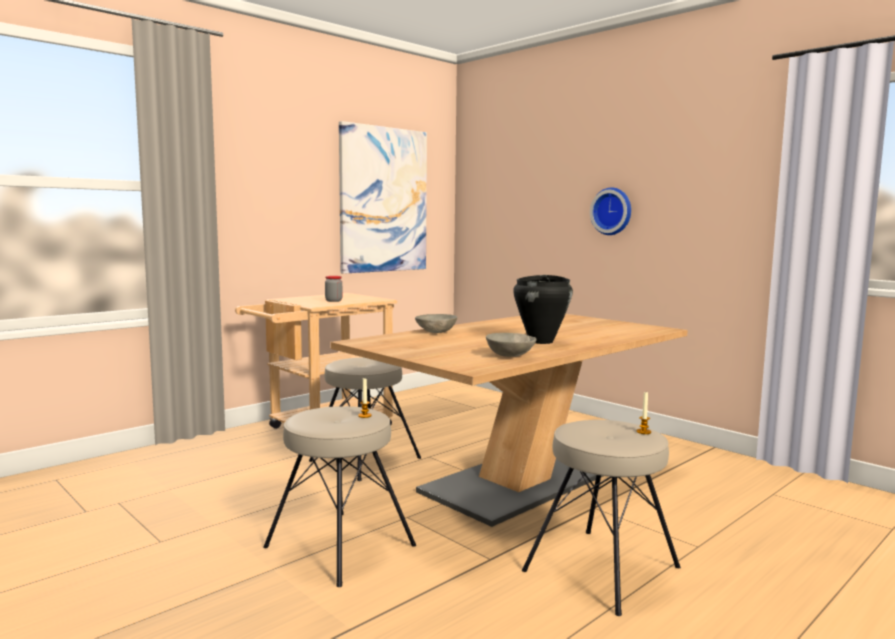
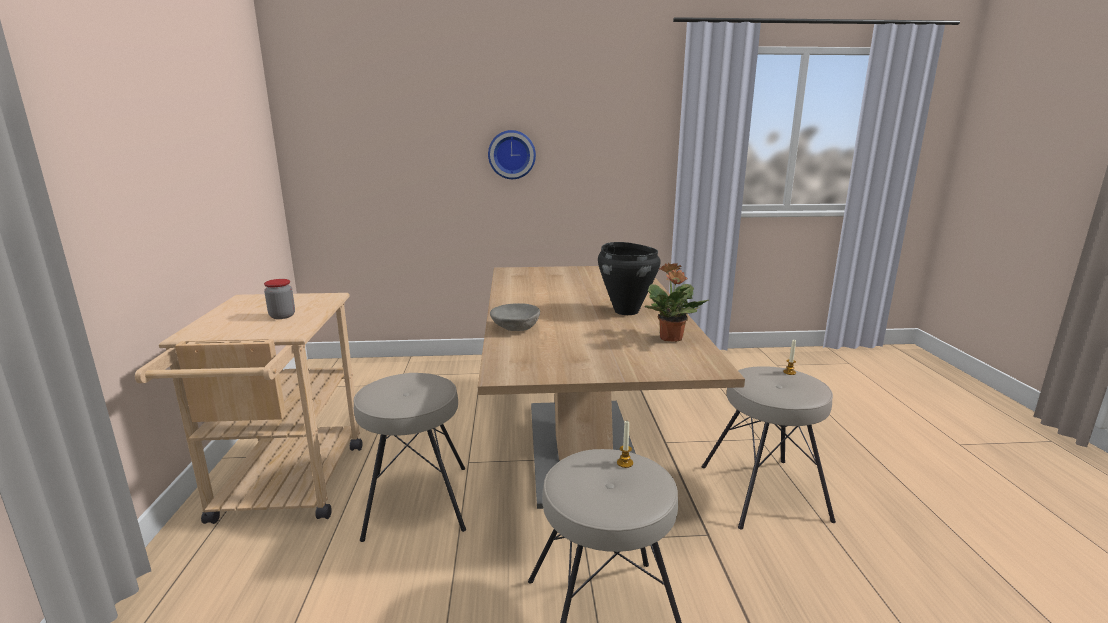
camera: 50 degrees left, 10 degrees up
picture [339,121,427,274] -> none
grey bowl [486,333,537,357] -> potted plant [645,263,709,342]

